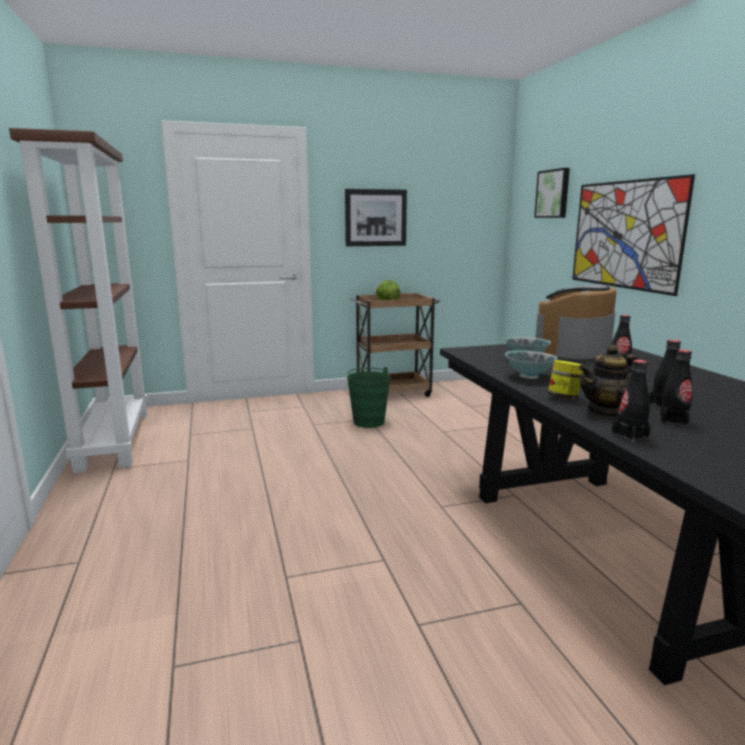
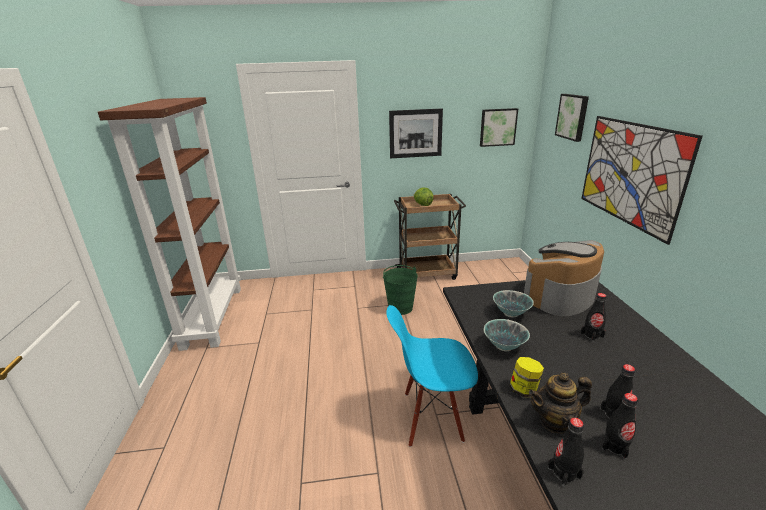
camera: 10 degrees right, 10 degrees up
none -> blue chair [386,305,478,447]
none -> picture [480,108,518,147]

